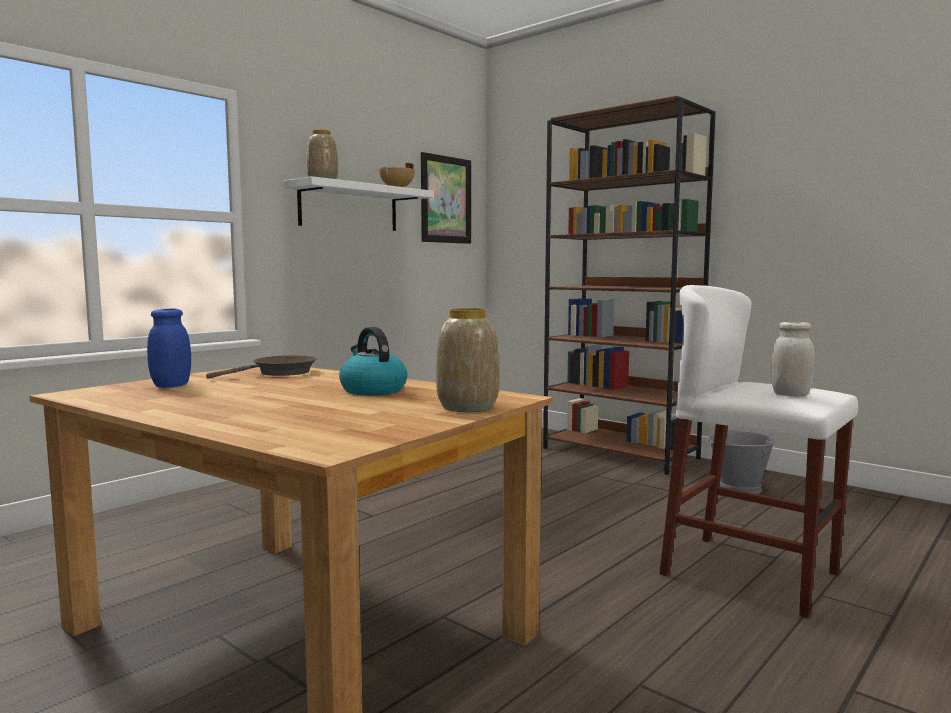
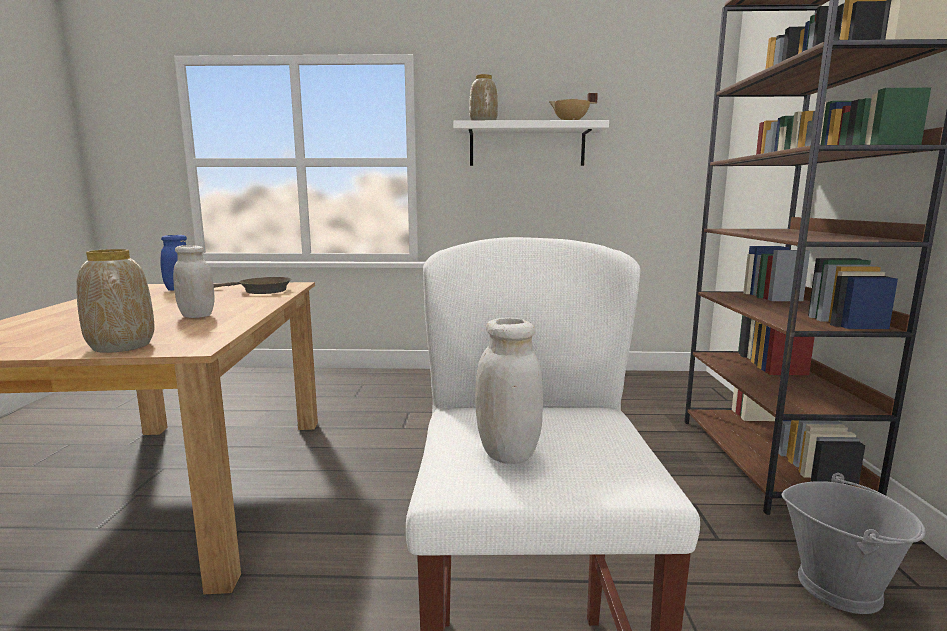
camera: 50 degrees right, 5 degrees up
kettle [339,327,407,395] -> white jar [173,245,215,318]
picture [421,152,471,244] -> none

